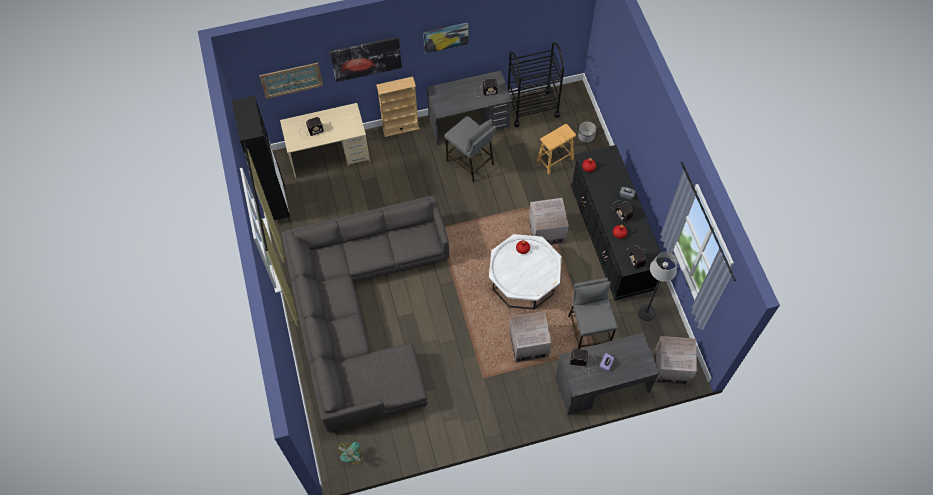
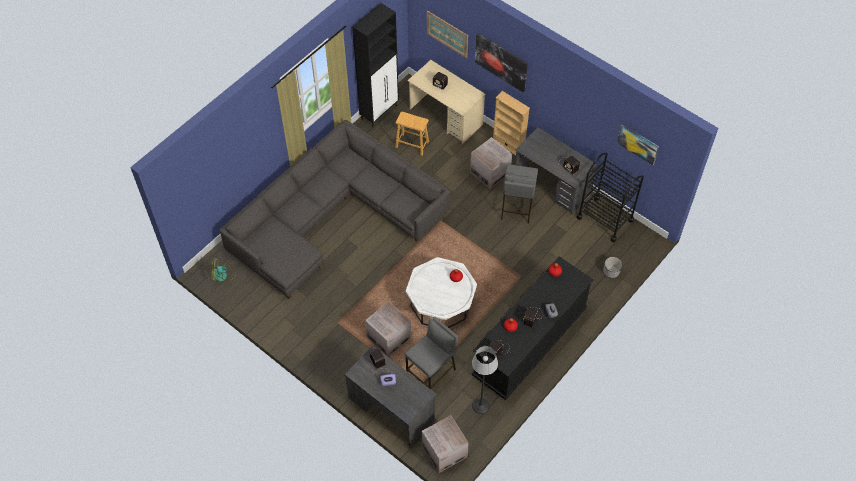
camera: 55 degrees right, 5 degrees down
picture [423,23,469,54] -> picture moved to [617,124,659,166]
cardboard box [528,198,569,245] -> cardboard box moved to [470,137,512,189]
brown stool [537,124,576,174] -> brown stool moved to [395,112,429,155]

